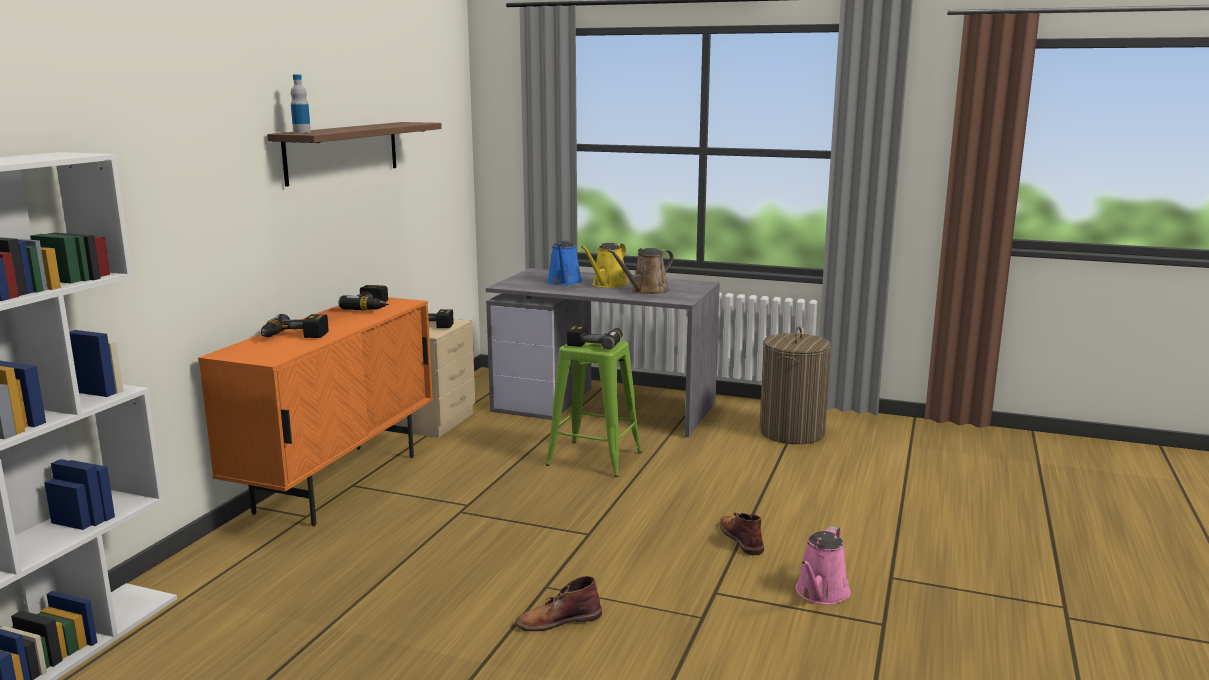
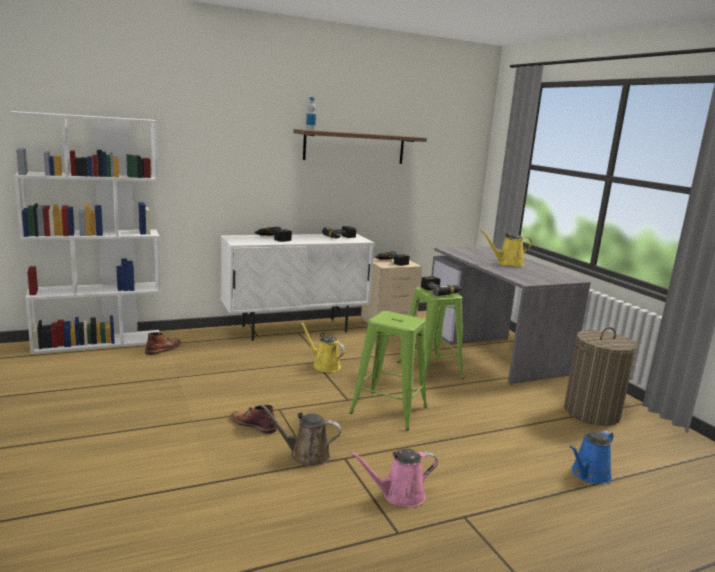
camera: 45 degrees right, 0 degrees up
orange cabinet [198,297,433,526] -> white cabinet [220,234,374,341]
blue watering can [547,240,583,285] -> blue watering can moved to [570,430,613,484]
brown watering can [607,248,674,294] -> brown watering can moved to [259,403,341,466]
brown boot [720,512,764,555] -> brown boot moved to [145,332,181,355]
none -> yellow watering can [301,322,346,372]
none -> green stool [349,311,427,430]

